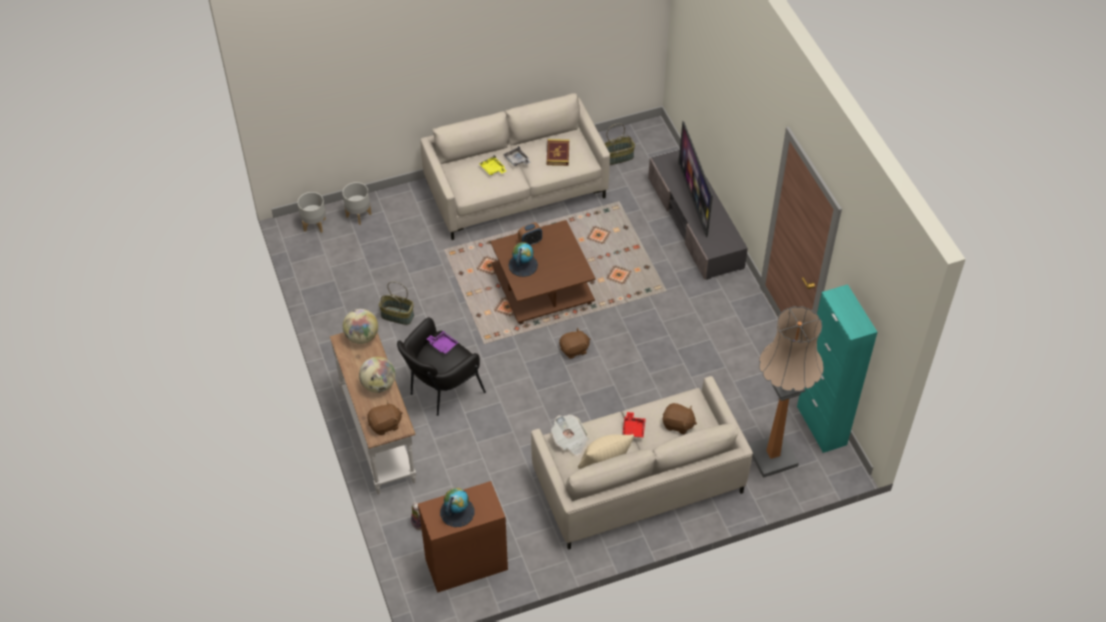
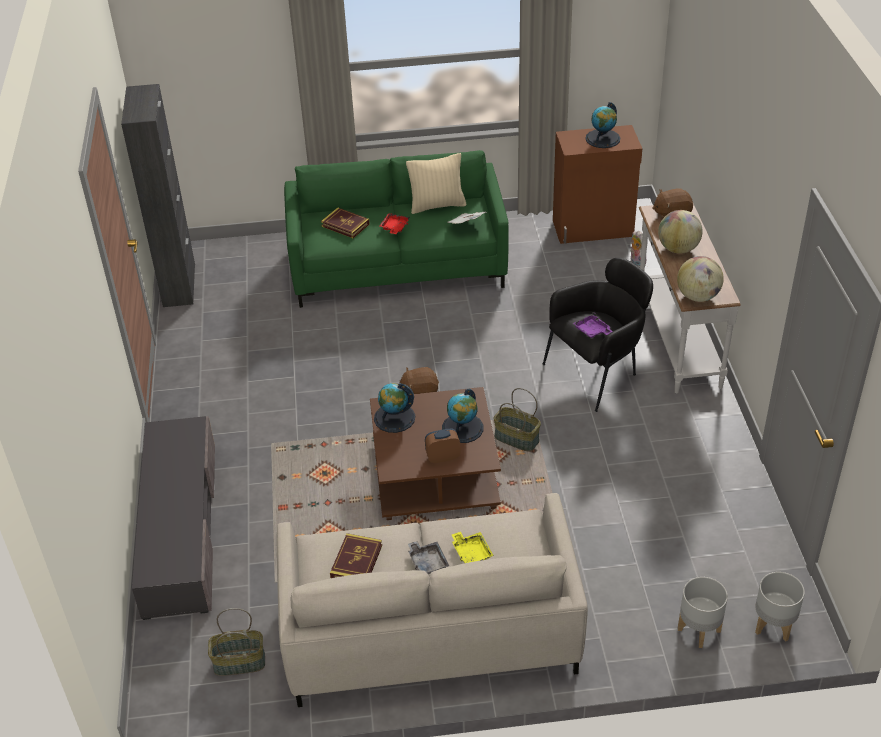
camera: 165 degrees left, 10 degrees down
basket [379,281,414,325] -> basket moved to [494,388,541,451]
beige sofa [531,376,753,550] -> green sofa [284,150,509,308]
brown plush toy [663,403,697,434] -> book [321,207,370,238]
television [678,121,713,238] -> none
floor lamp [749,306,824,478] -> none
turquoise cabinet [797,284,877,453] -> black cabinet [121,84,195,307]
none -> globe [374,383,415,433]

